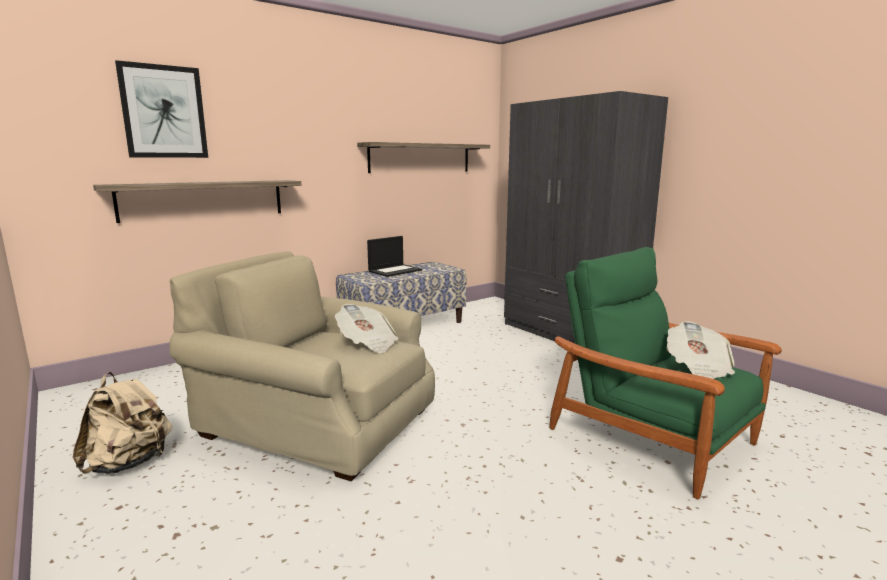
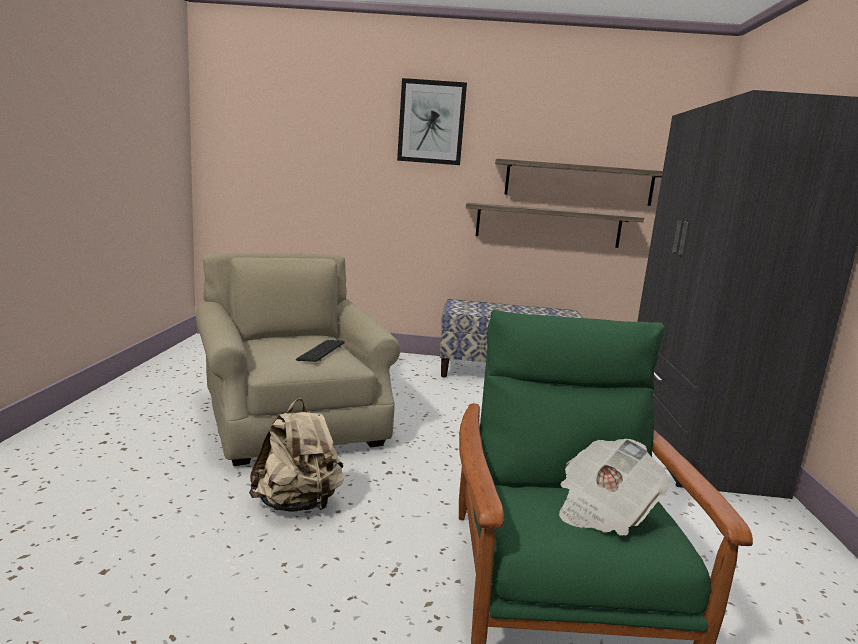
camera: 40 degrees right, 0 degrees up
beige backpack [73,372,172,474] -> beige backpack moved to [249,398,344,512]
shelf [93,180,301,223] -> shelf moved to [466,202,644,248]
picture [115,60,208,158] -> picture moved to [397,78,467,165]
newspaper [335,304,399,353] -> keyboard [296,340,345,362]
laptop [367,236,422,277] -> none

